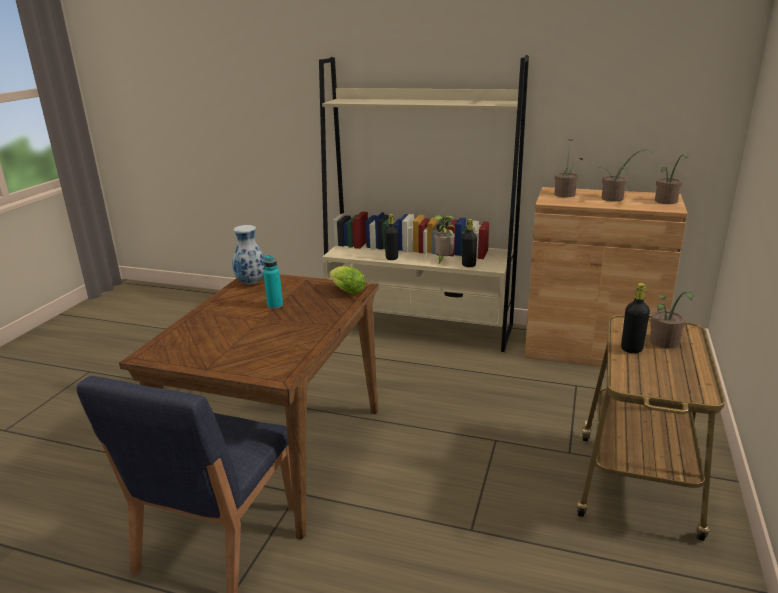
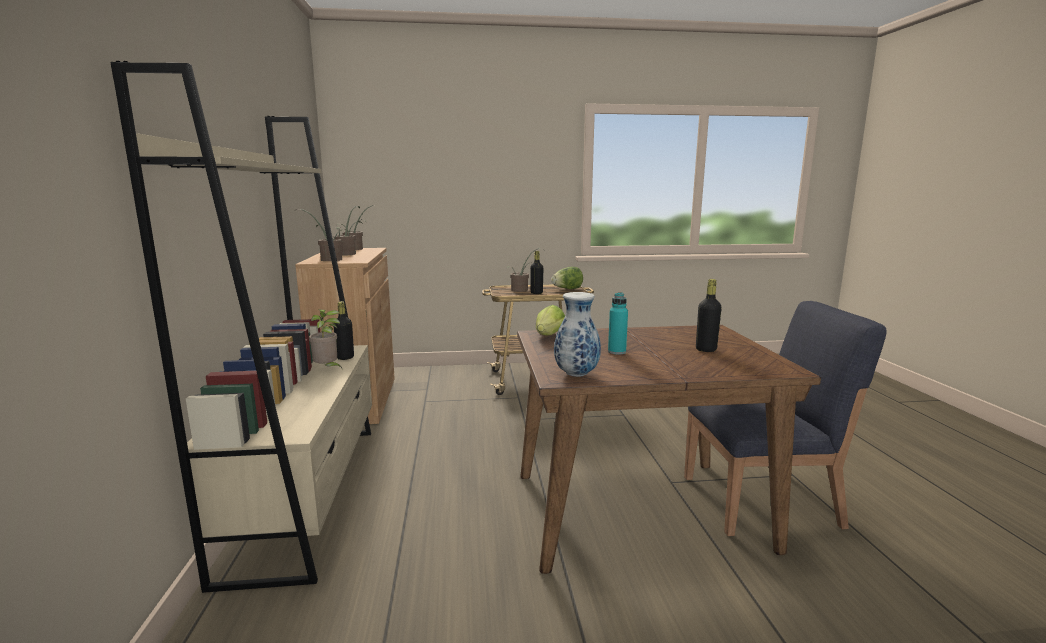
camera: 115 degrees left, 10 degrees down
black bottle [384,214,398,260] -> black bottle moved to [696,279,722,352]
none -> lettuce [551,267,583,289]

